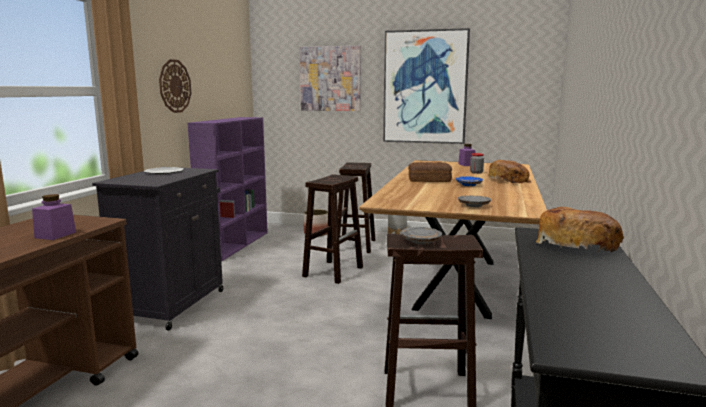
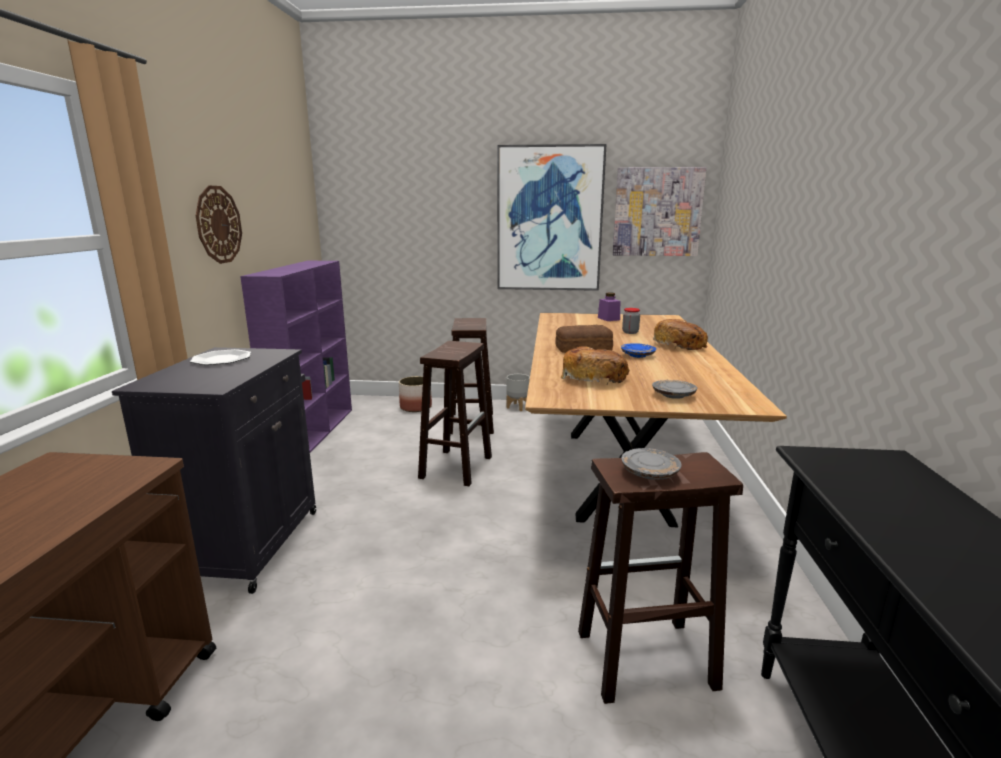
camera: 10 degrees left, 5 degrees up
purple jar [32,194,76,240] -> none
picture [300,46,361,111] -> picture moved to [613,167,707,256]
bread [536,207,624,254] -> bread moved to [561,346,630,384]

